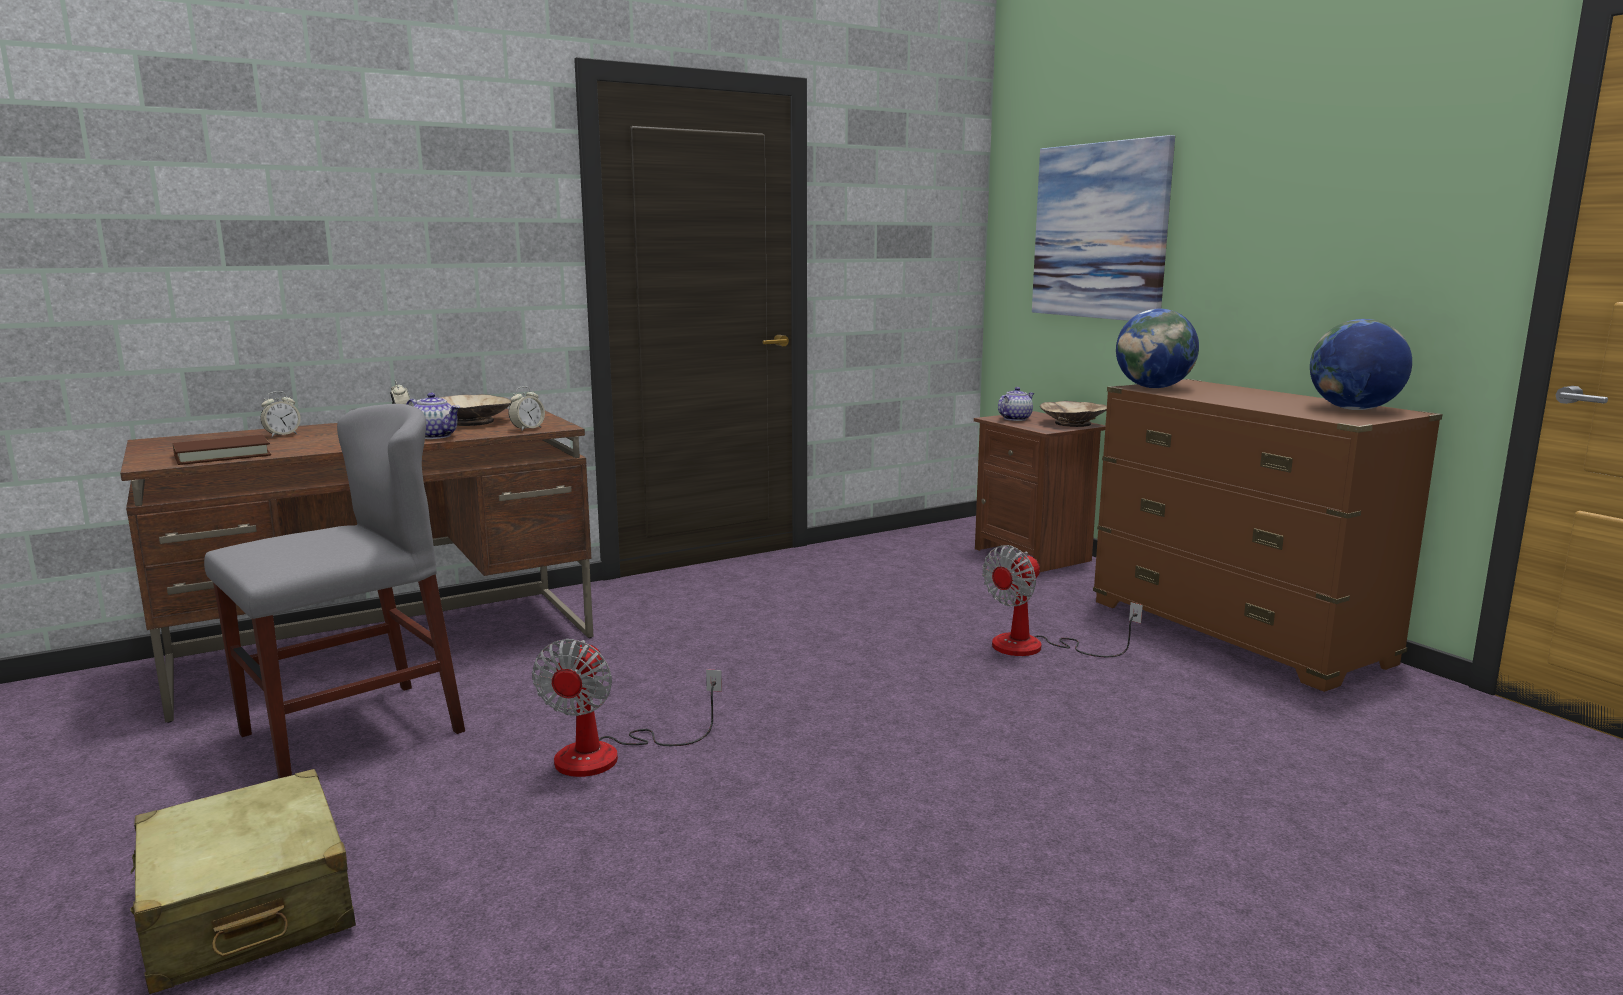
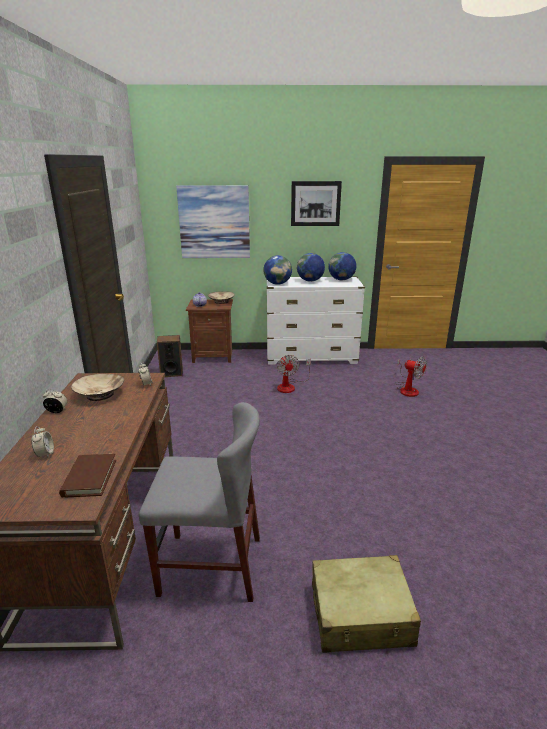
camera: 60 degrees left, 10 degrees up
grey chair [204,404,465,778] -> grey chair turned 105 degrees clockwise [139,402,260,602]
teapot [406,393,460,439] -> none
fan [532,639,722,777] -> fan moved to [395,357,427,397]
brown dresser [1093,379,1443,692] -> white dresser [267,277,365,365]
none -> speaker [157,335,183,377]
none -> picture [291,181,342,226]
none -> globe [297,253,325,282]

